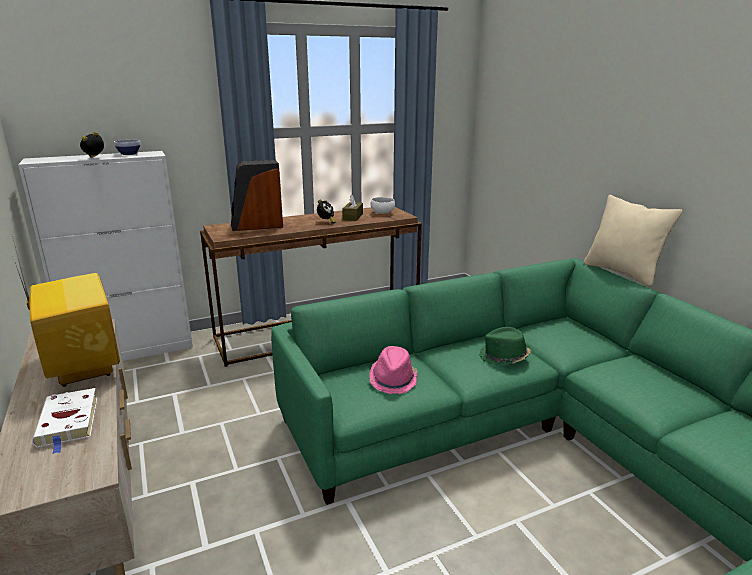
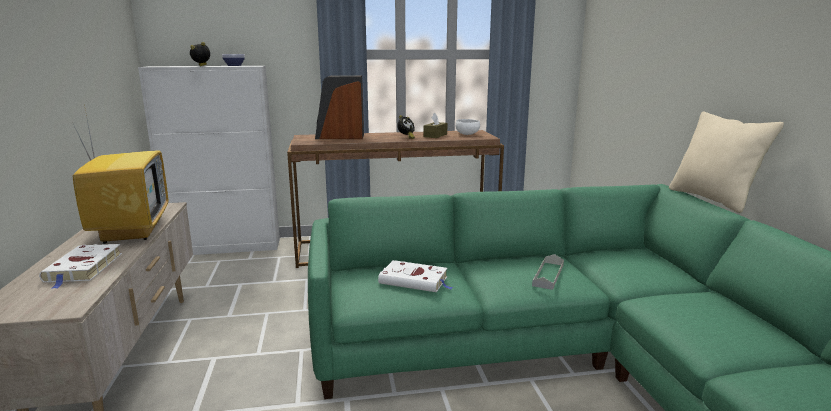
camera: 15 degrees right, 5 degrees down
pink hat [369,346,418,394] -> white book [378,260,454,292]
green hat [479,327,531,366] -> grey tray [532,254,564,290]

